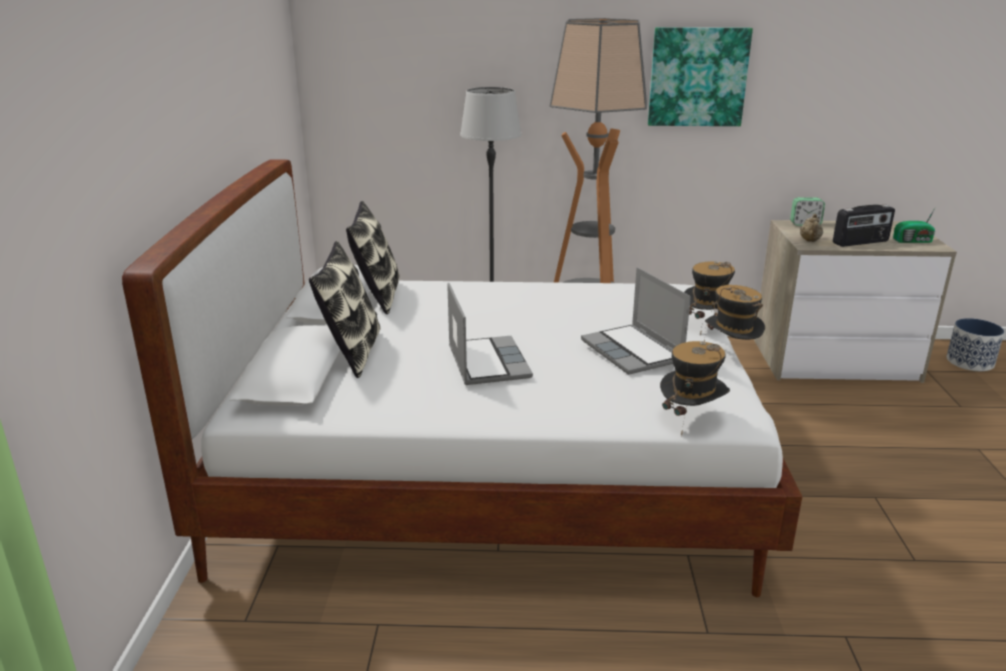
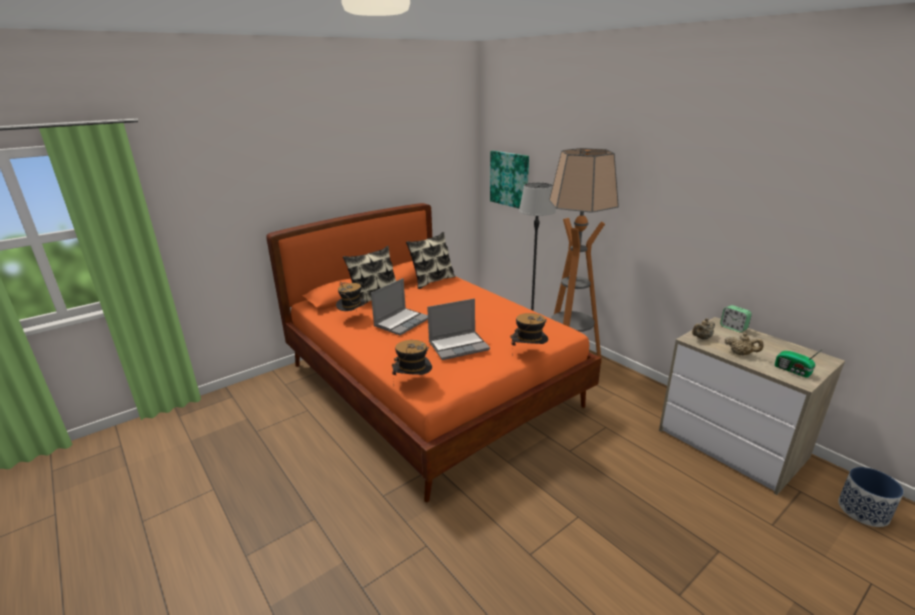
camera: 50 degrees right, 0 degrees up
white bed [122,160,802,597] -> orange bed [266,203,601,502]
laptop [581,267,691,375] -> laptop turned 135 degrees counterclockwise [427,298,490,360]
picture [648,27,753,126] -> picture moved to [490,151,529,208]
hat [704,285,765,342] -> hat moved to [336,282,367,312]
radio [833,204,895,247] -> beige teapot [725,333,763,355]

